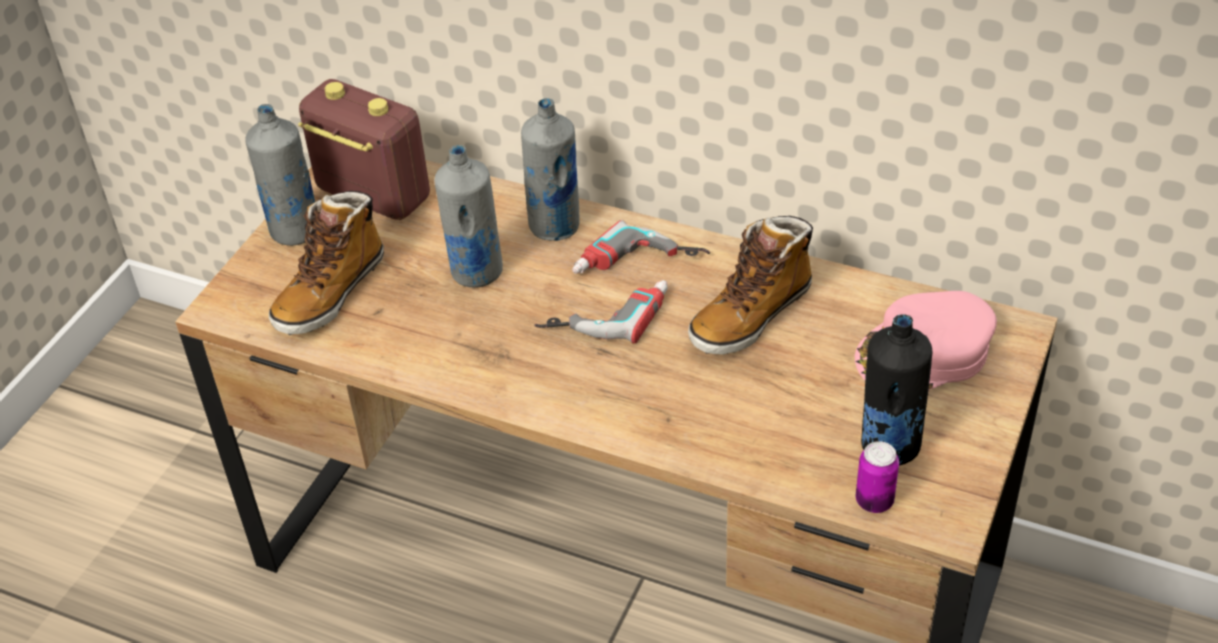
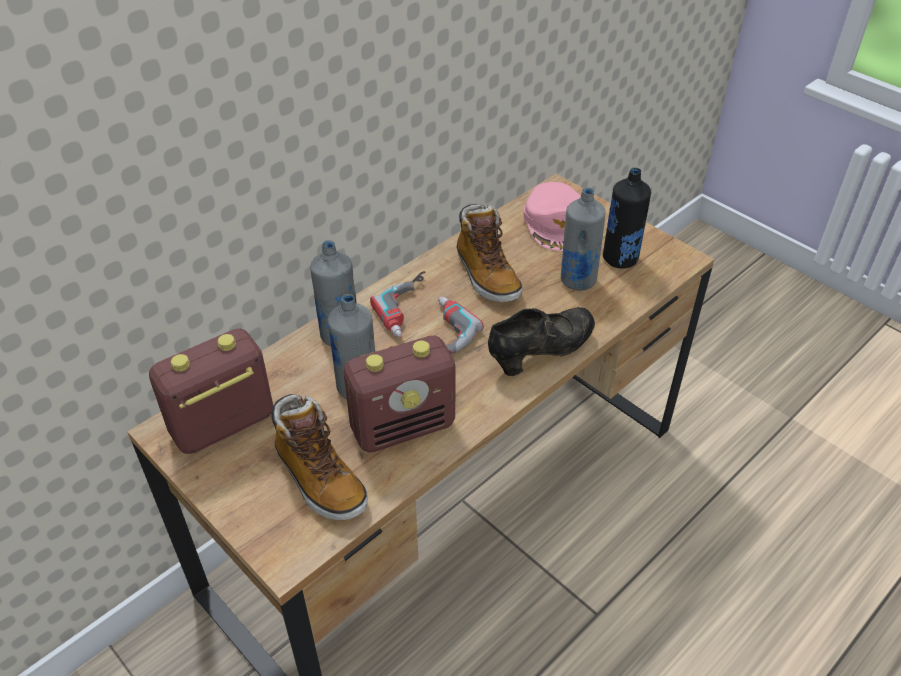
camera: 70 degrees left, 0 degrees up
grey bottle [245,104,315,246] -> grey bottle moved to [561,188,606,291]
can [856,441,899,513] -> none
none -> radio [343,336,456,452]
none -> black shoe [488,307,595,376]

